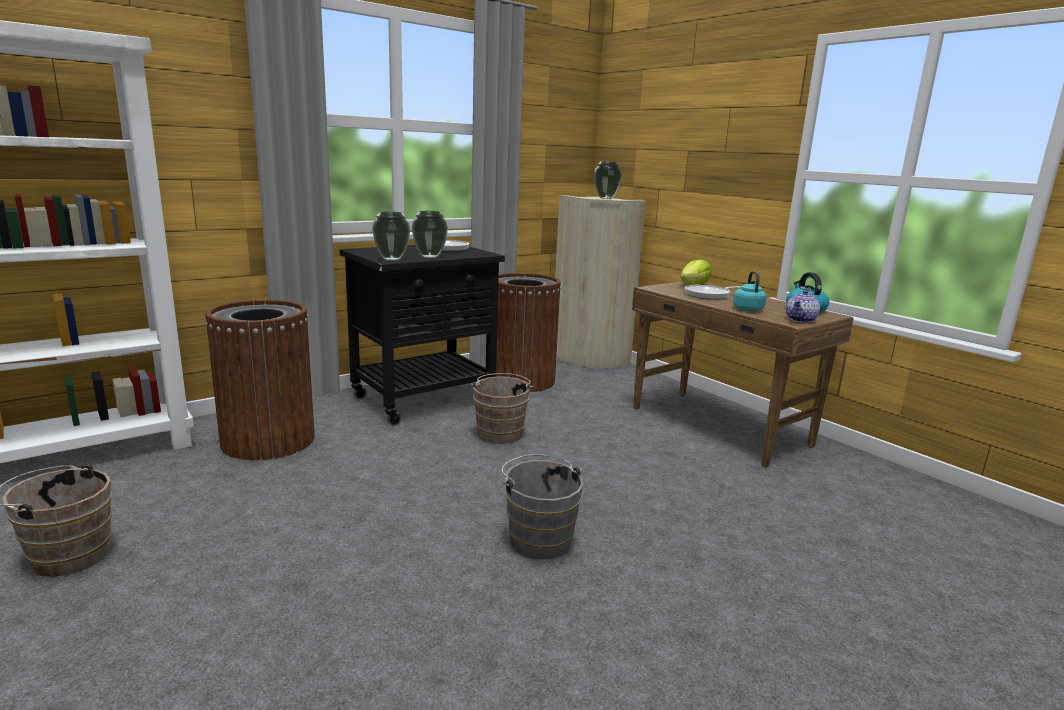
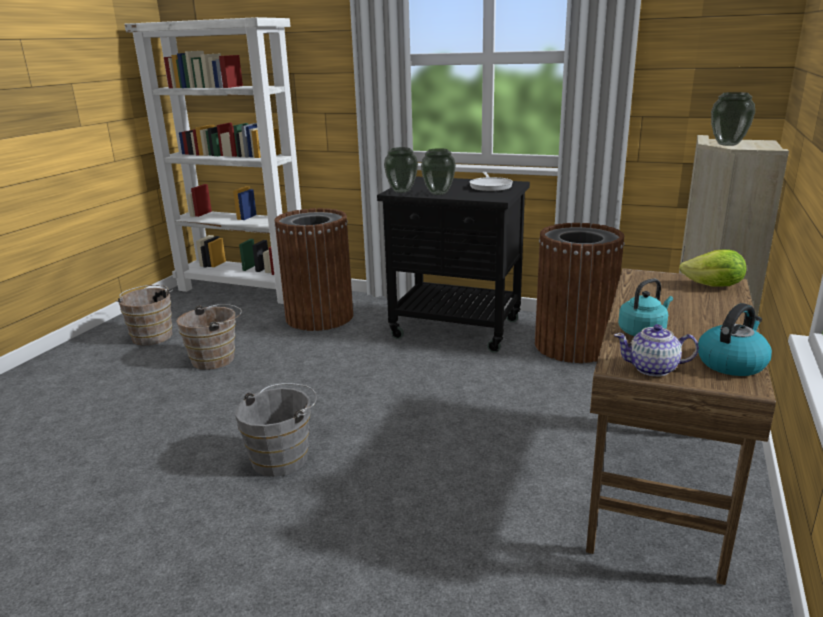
camera: 60 degrees right, 5 degrees up
brown bucket [471,373,534,444] -> brown bucket moved to [176,304,242,370]
frying pan [685,285,741,300] -> none

